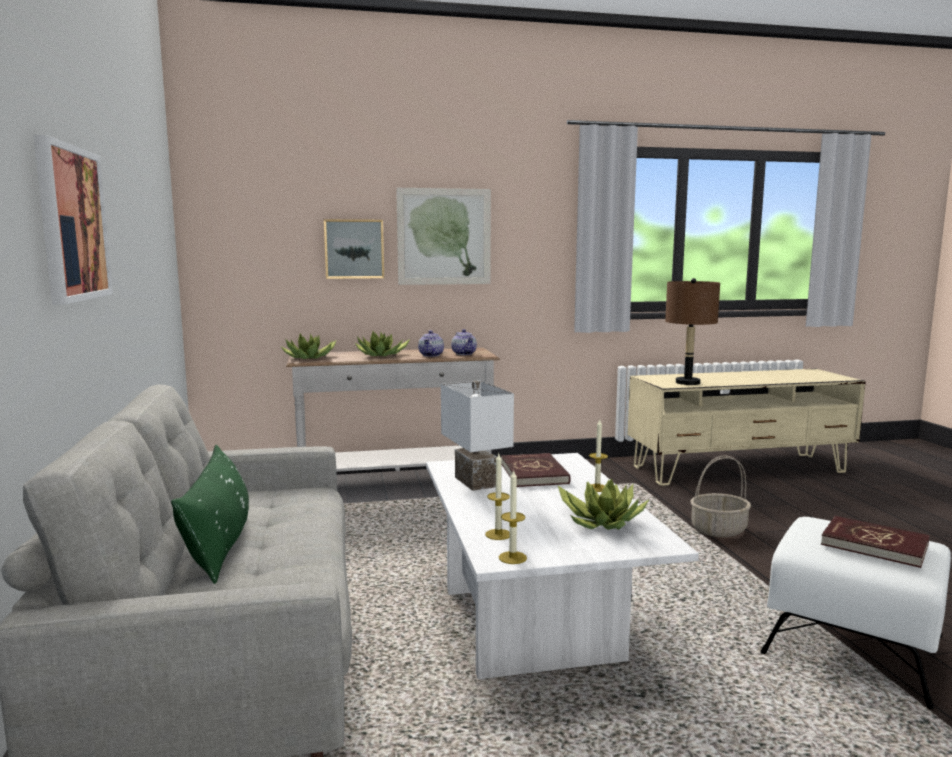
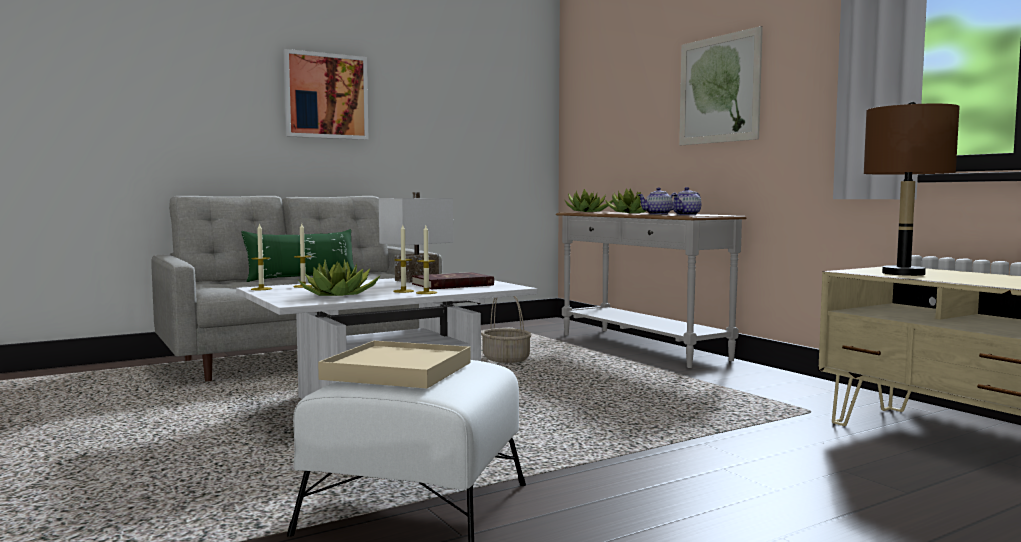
camera: 70 degrees right, 5 degrees down
picture [324,219,384,279] -> none
basket [691,455,751,537] -> basket moved to [481,296,532,363]
red book [821,516,930,568] -> beige tray [318,341,470,388]
none -> candle [393,225,414,293]

